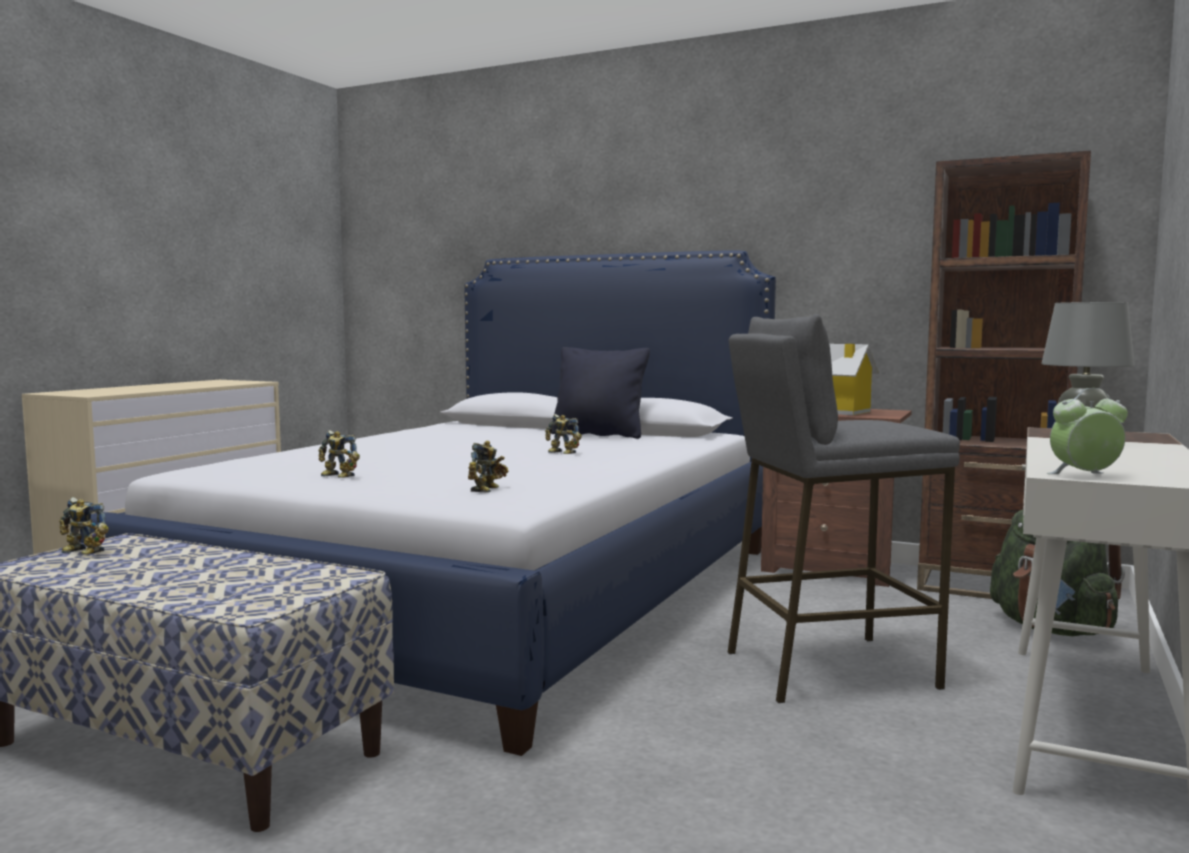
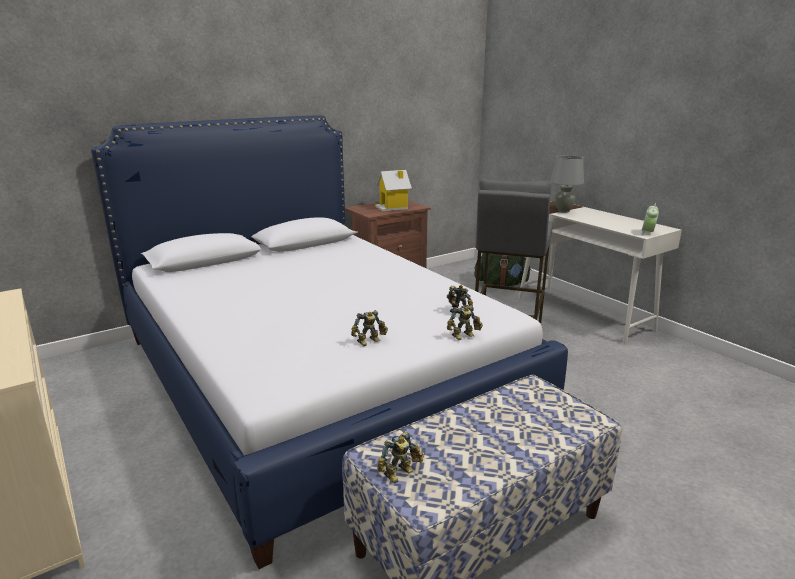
camera: 60 degrees left, 15 degrees up
toy robot [545,414,582,454] -> toy robot moved to [447,305,483,340]
black pillow [551,347,650,439] -> none
brown bookcase [917,150,1091,599] -> none

